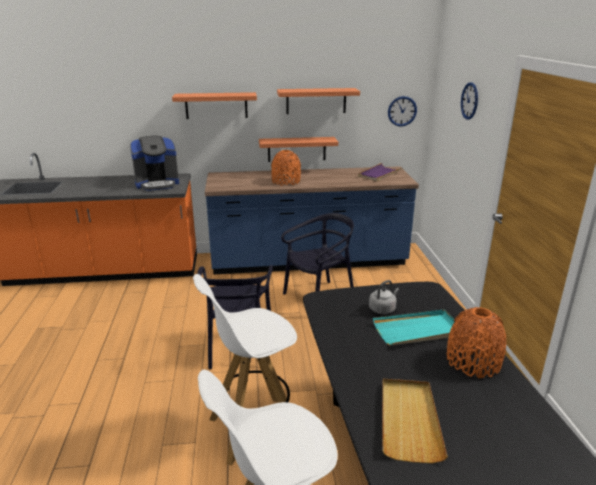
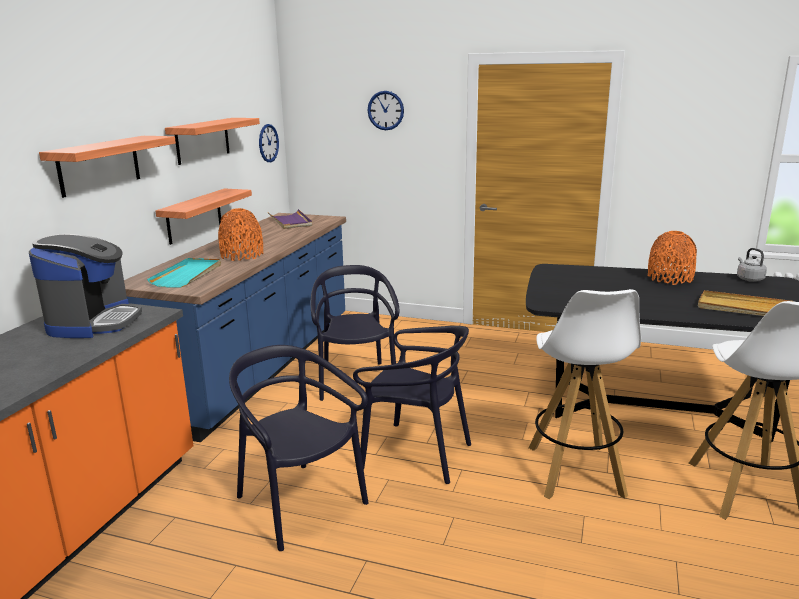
camera: 65 degrees left, 5 degrees down
grey kettle [369,280,399,314] -> grey kettle moved to [737,248,767,282]
turquoise tray [373,309,455,345] -> turquoise tray moved to [147,258,221,288]
none -> black chair [229,345,369,551]

